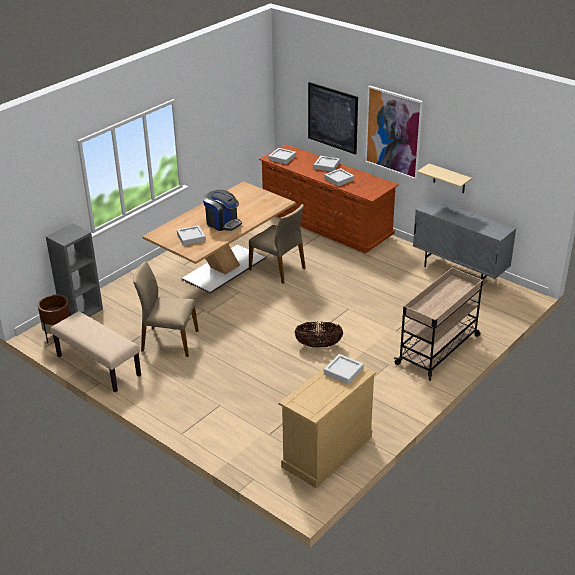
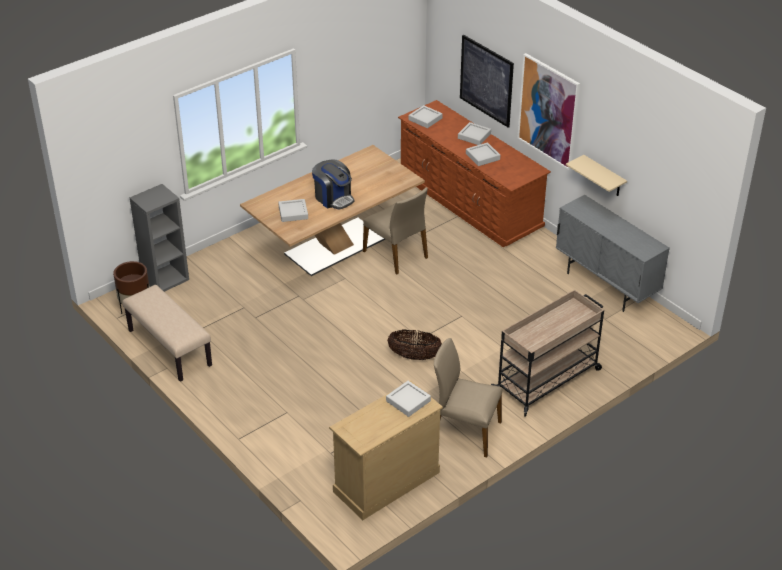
camera: 10 degrees right, 5 degrees up
beige chair [133,261,199,357] -> beige chair moved to [434,338,502,458]

